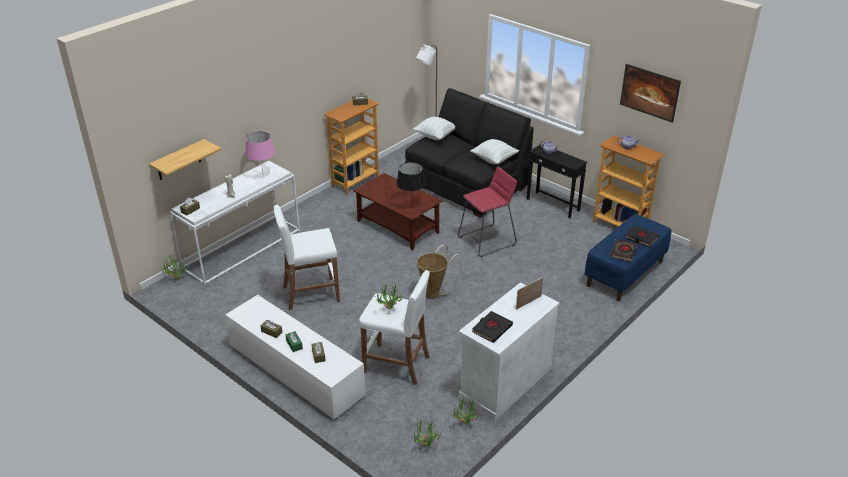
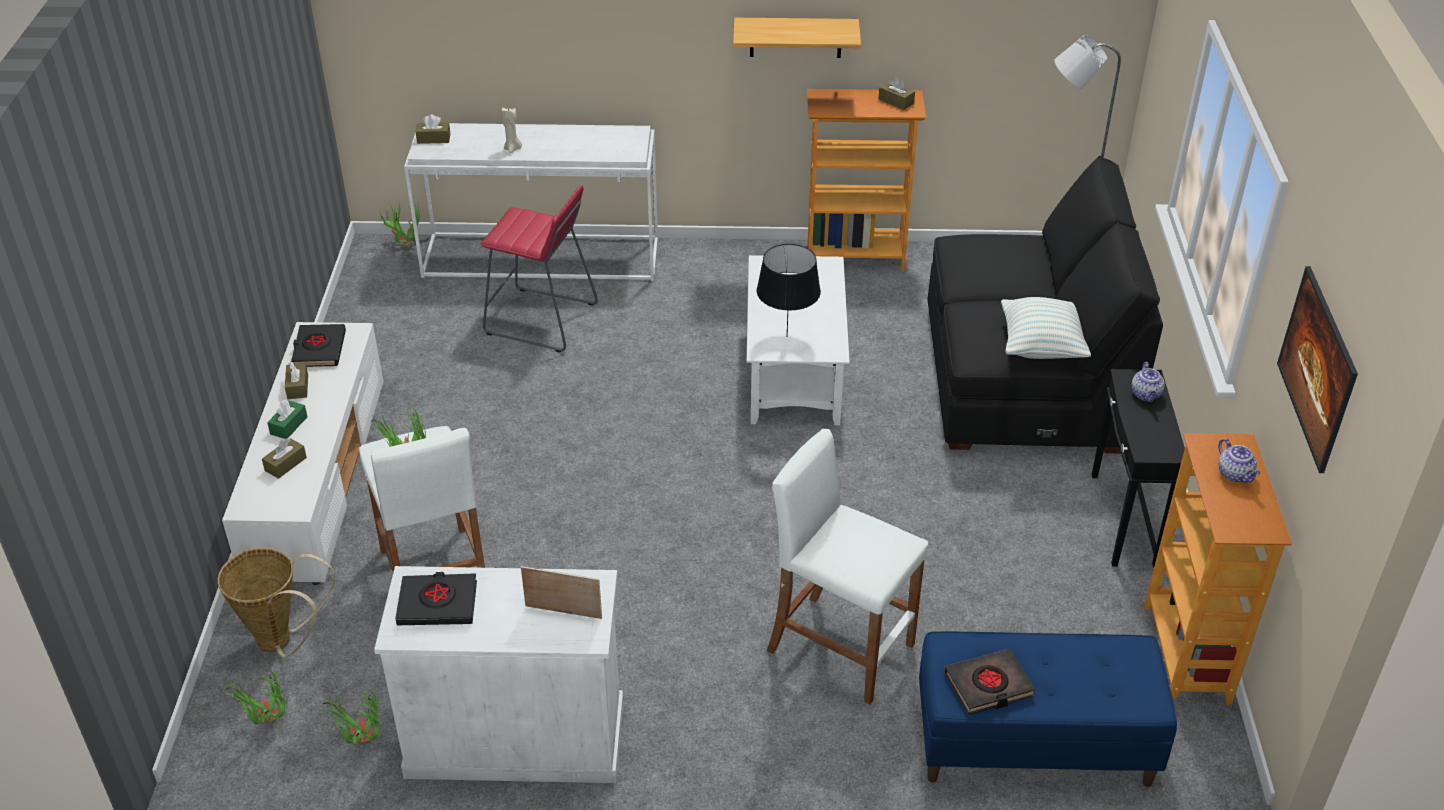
camera: 50 degrees right, 5 degrees up
shelf [149,139,221,180] -> shelf moved to [733,18,861,58]
pink table lamp [245,131,275,172] -> none
white stool [274,205,340,310] -> white stool moved to [767,429,928,704]
brown coffee table [353,173,442,251] -> white coffee table [747,255,850,426]
pillow [413,116,455,140] -> none
basket [417,245,462,299] -> basket moved to [218,548,335,657]
red stool [458,166,517,257] -> red stool moved to [480,185,598,353]
black book [625,225,660,247] -> black book moved to [291,324,346,367]

